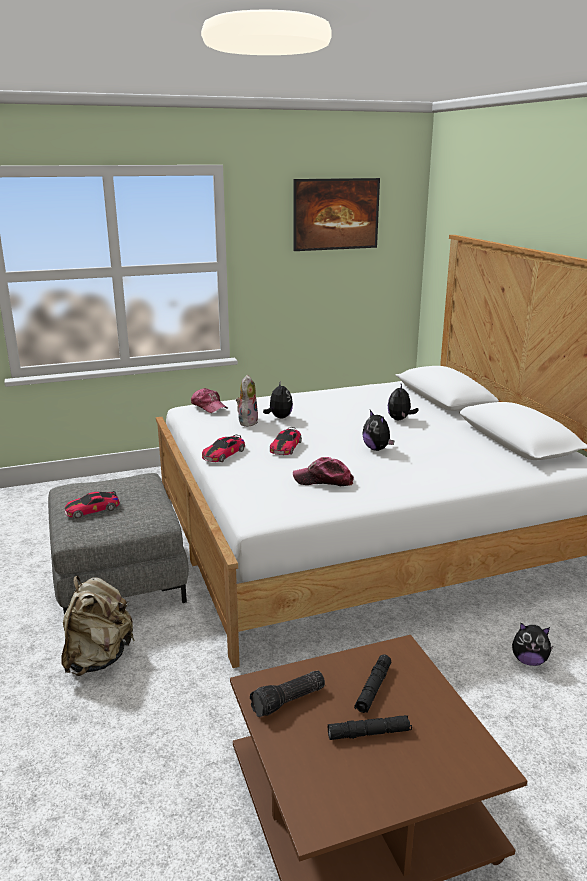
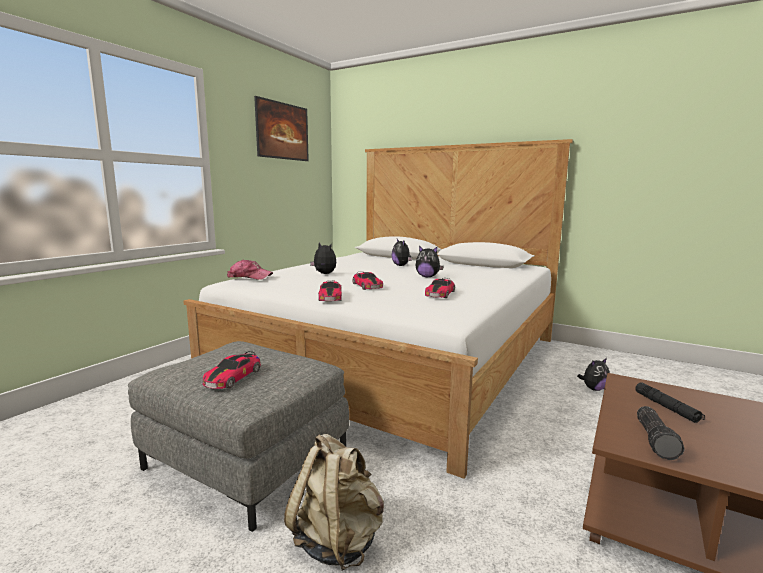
camera: 40 degrees left, 10 degrees down
plush toy [236,375,258,427] -> none
cap [293,457,354,486] -> toy car [425,278,455,298]
black flashlight [328,715,412,740] -> none

